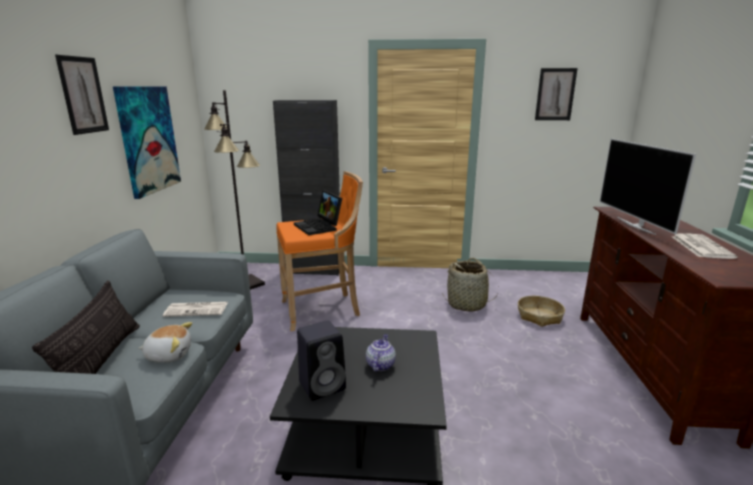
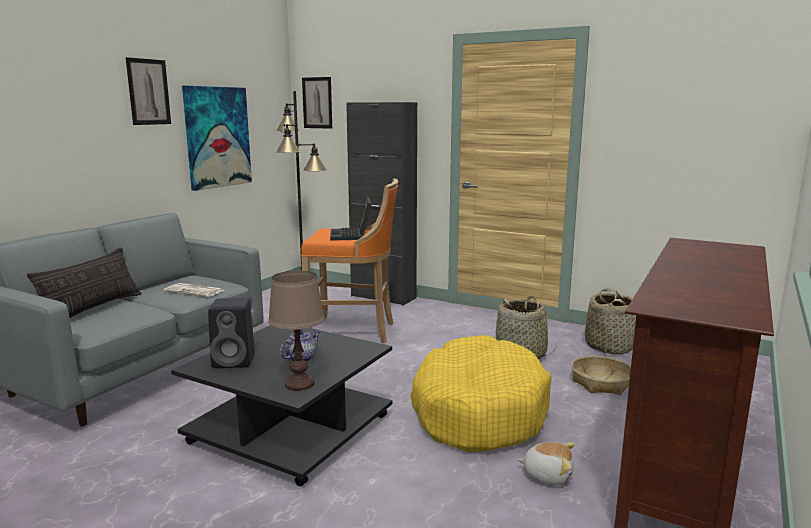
camera: 25 degrees right, 5 degrees down
plush toy [139,322,192,363] -> plush toy moved to [517,442,575,485]
picture [535,68,578,120] -> picture moved to [302,77,332,129]
television [600,138,696,235] -> none
newspaper [672,233,738,259] -> none
none -> brown table lamp [268,271,325,391]
none -> yellow dog bed [410,335,552,452]
none -> basket [585,289,636,354]

